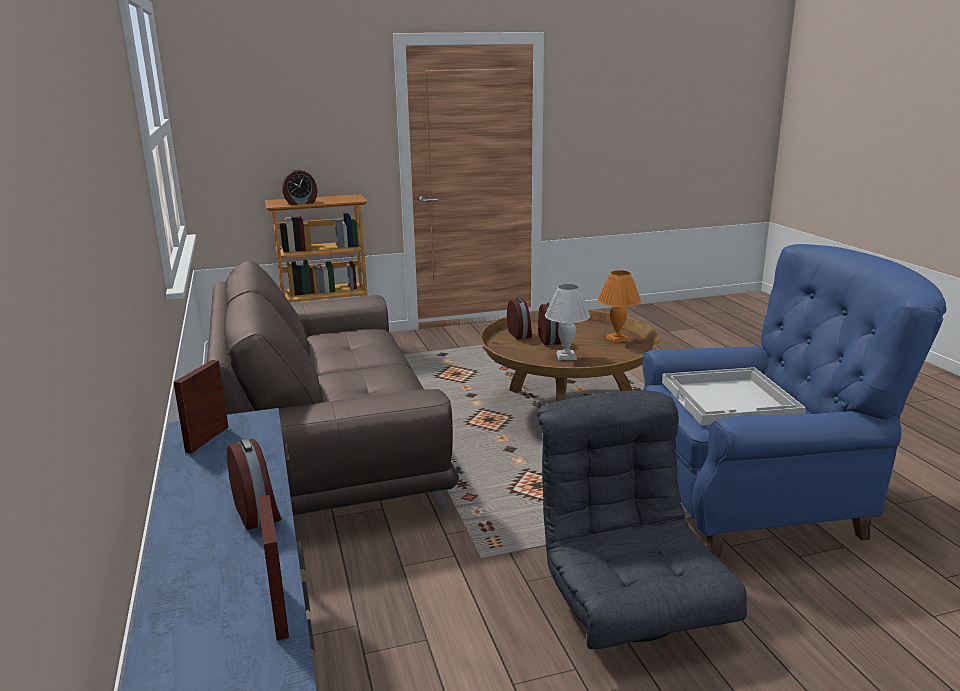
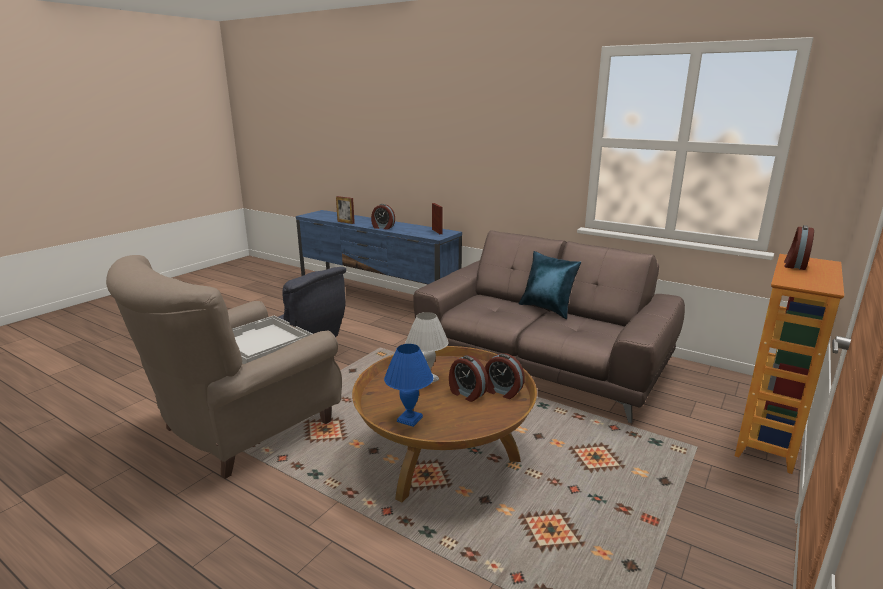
camera: 140 degrees right, 0 degrees up
orange table lamp [598,270,641,343] -> blue table lamp [384,344,433,427]
blue armchair [642,244,947,557] -> beige armchair [106,255,342,479]
none -> blue pillow [519,251,581,319]

